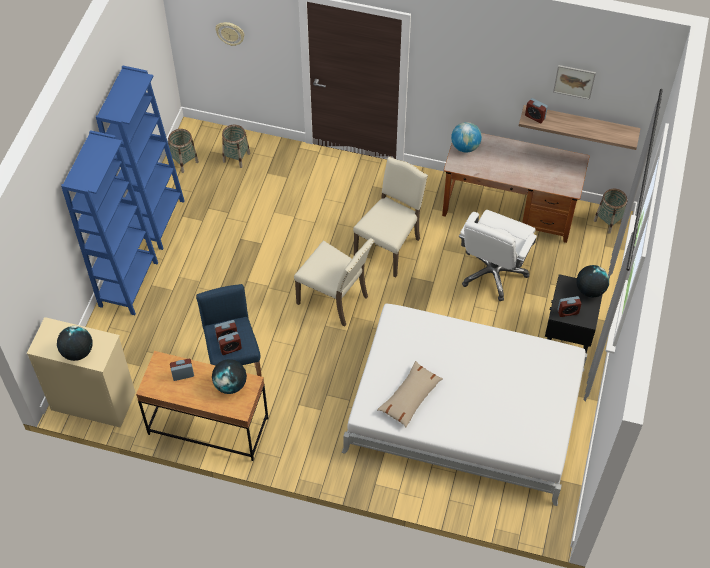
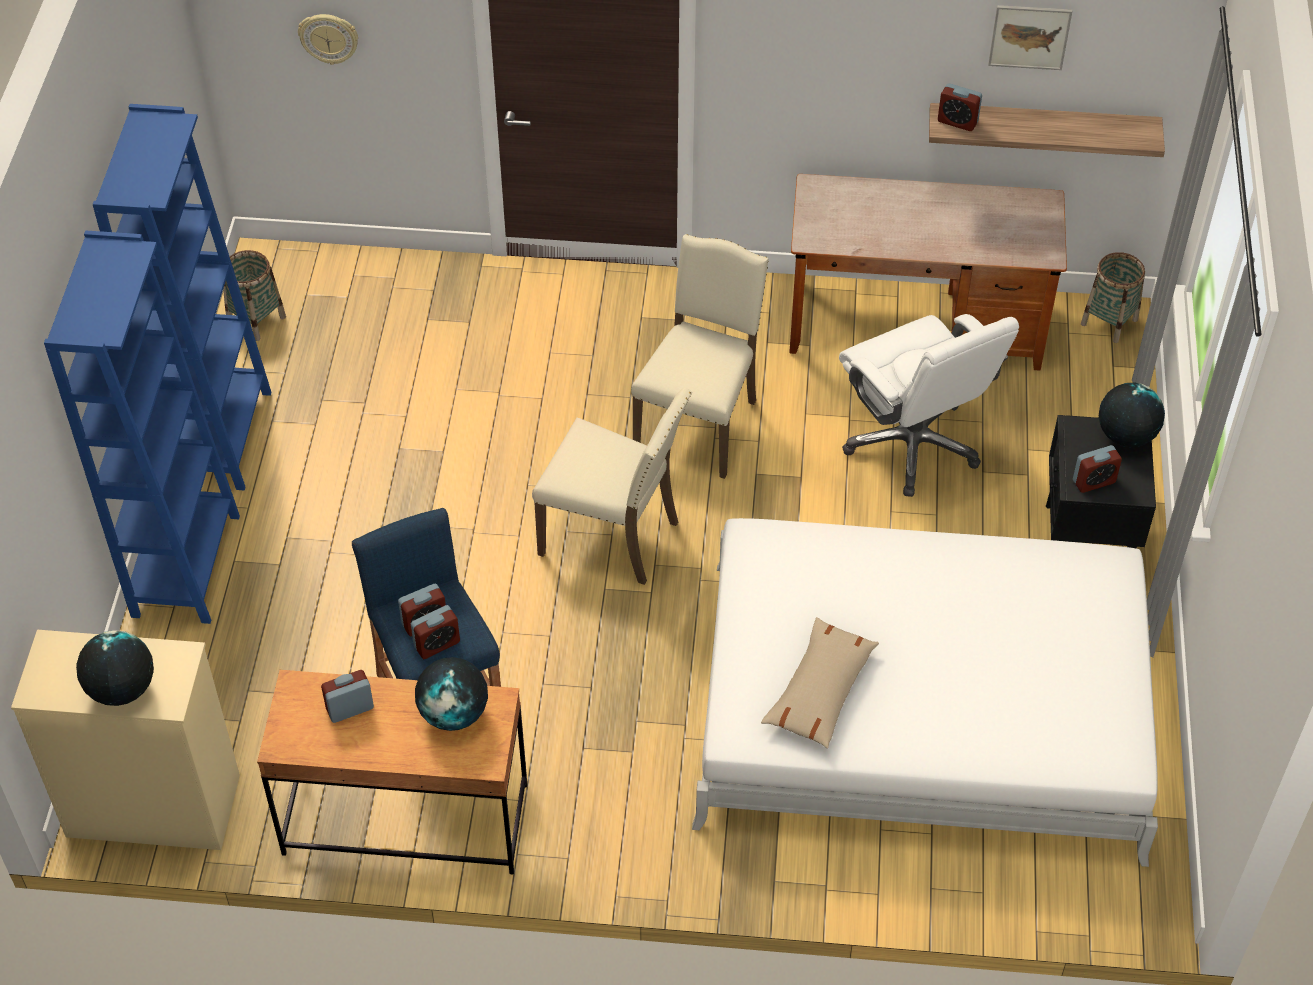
camera: 10 degrees left, 5 degrees down
basket [222,125,250,168] -> none
globe [451,122,482,153] -> none
white office chair [459,210,537,301] -> white office chair turned 45 degrees counterclockwise [839,314,1019,497]

